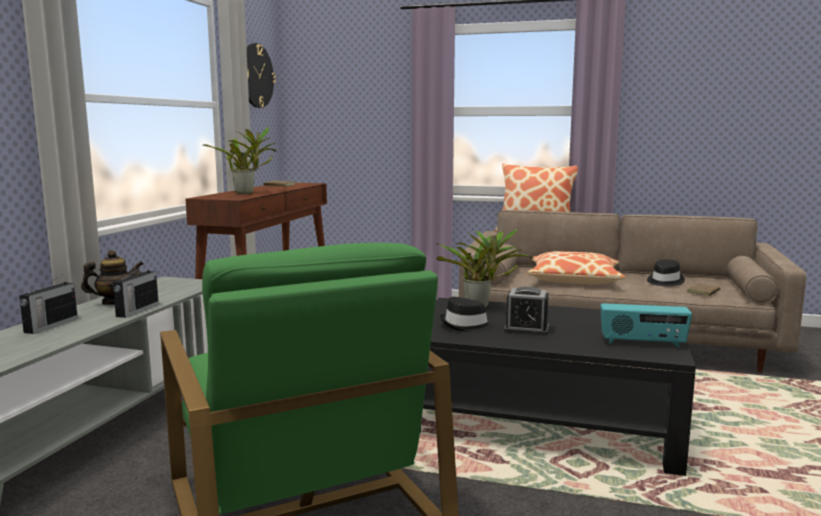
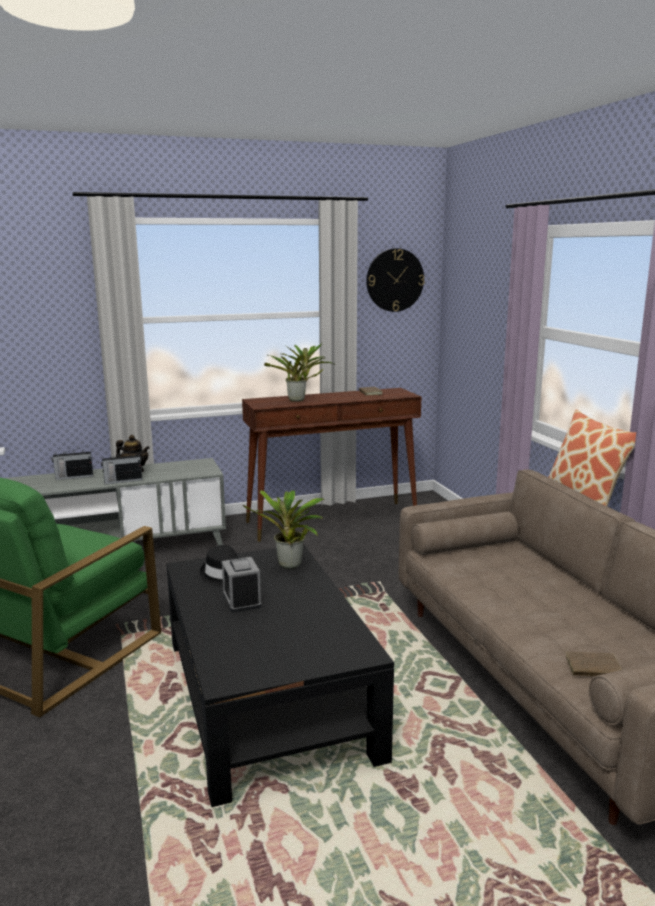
camera: 55 degrees right, 5 degrees up
pillow [527,251,625,284] -> none
radio [600,303,692,347] -> none
black hat [647,260,685,286] -> none

